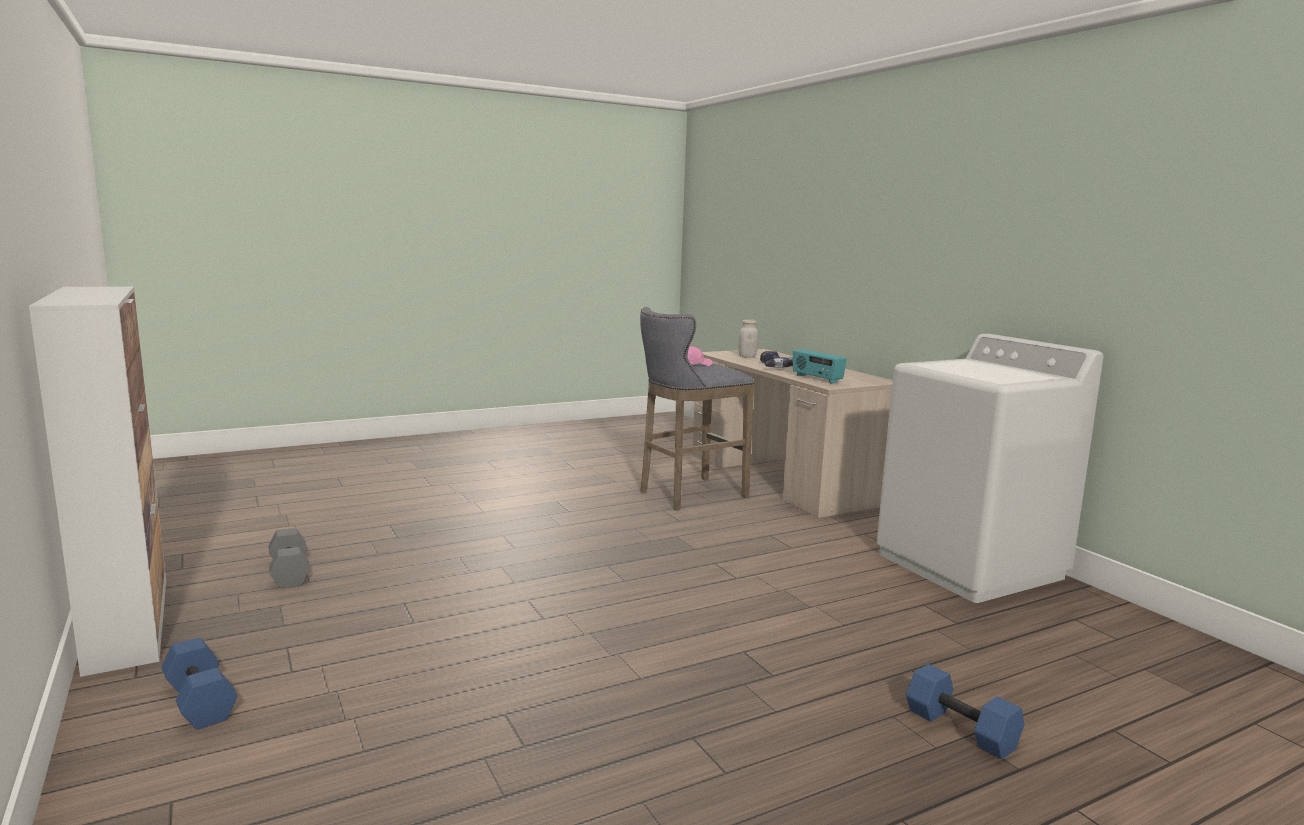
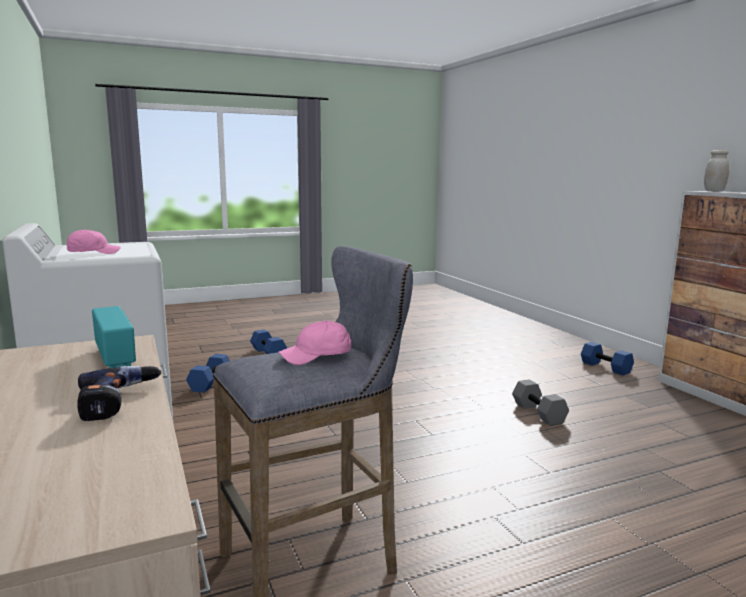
camera: 175 degrees left, 0 degrees up
grey dumbbell [269,528,310,588] -> grey dumbbell moved to [512,379,569,426]
white jar [738,320,758,358] -> white jar moved to [704,150,729,191]
none -> pink cap [66,229,121,254]
none -> blue dumbbell [186,354,230,393]

